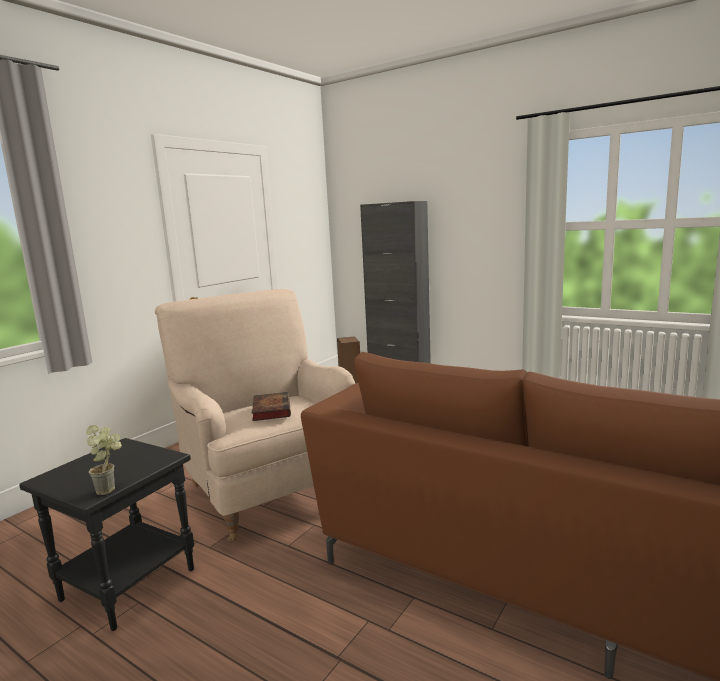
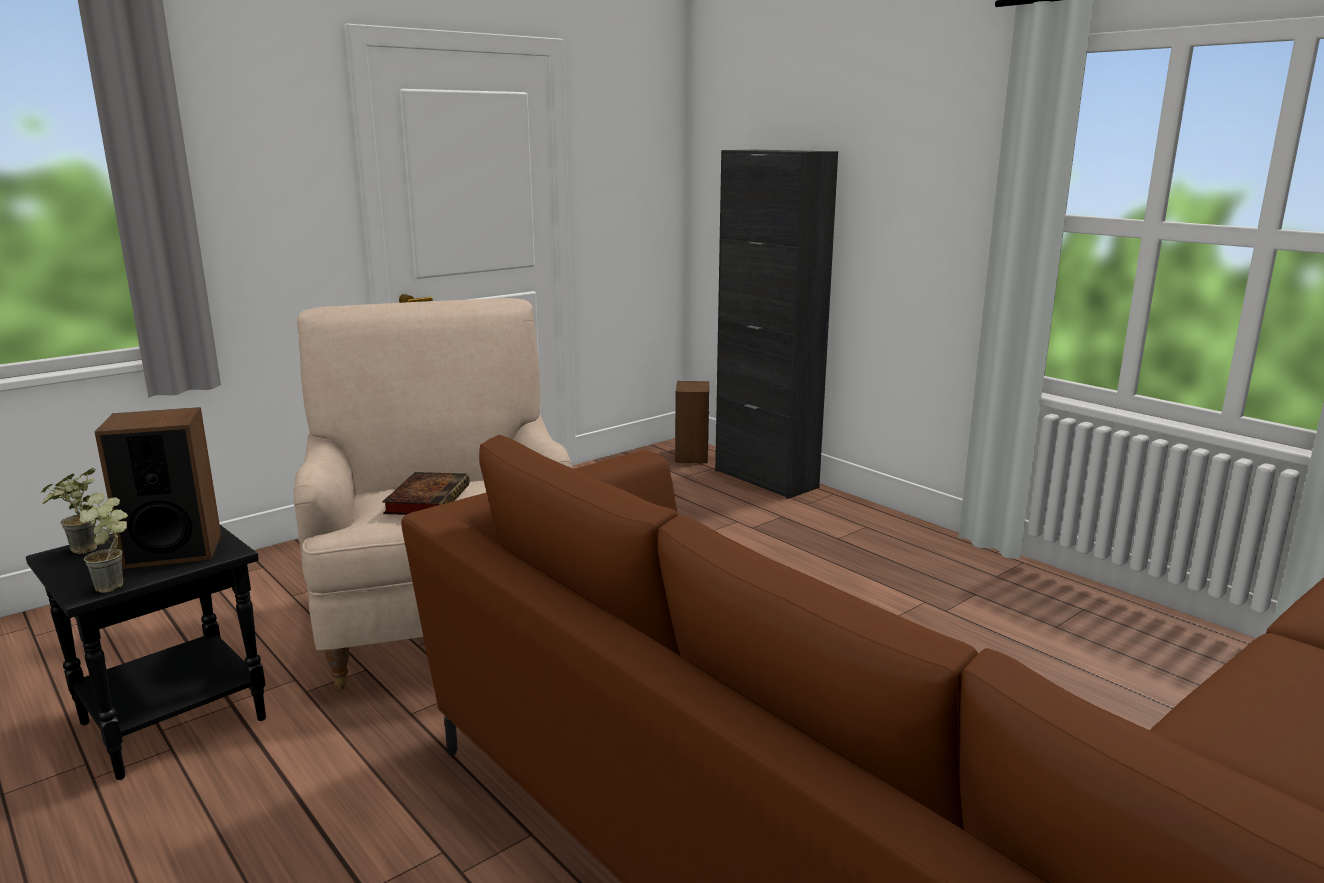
camera: 15 degrees right, 5 degrees up
none -> potted plant [41,468,97,554]
none -> speaker [95,407,221,569]

